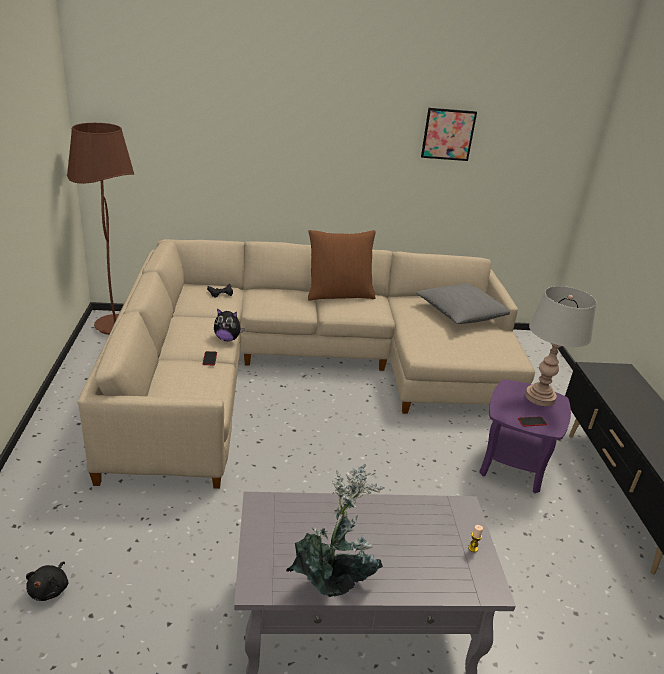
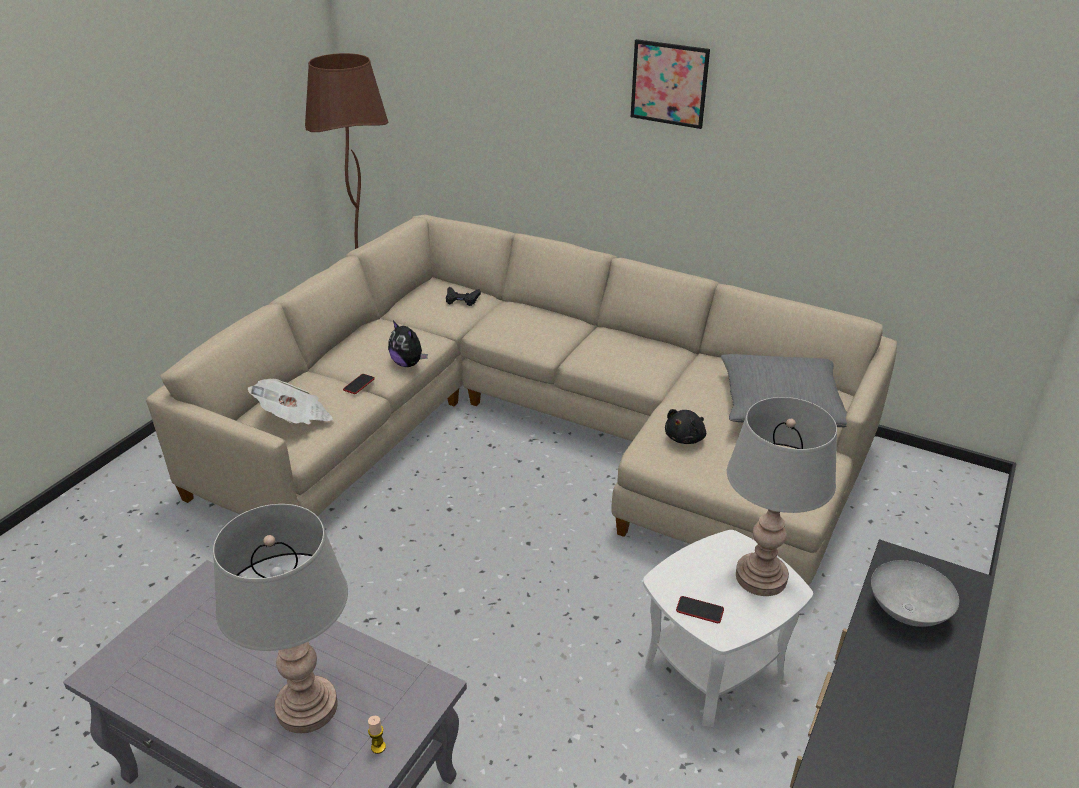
camera: 35 degrees right, 5 degrees up
black plush toy [26,561,68,601] -> black plush toy moved to [665,409,706,444]
potted plant [286,463,385,597] -> none
brown pillow [308,230,376,301] -> none
picture [421,108,477,161] -> picture moved to [631,39,710,129]
purple side table [479,380,571,493] -> white side table [643,530,813,727]
none -> grey table lamp [213,504,348,733]
none -> newspaper [248,379,333,424]
none -> grey bowl [871,560,959,627]

